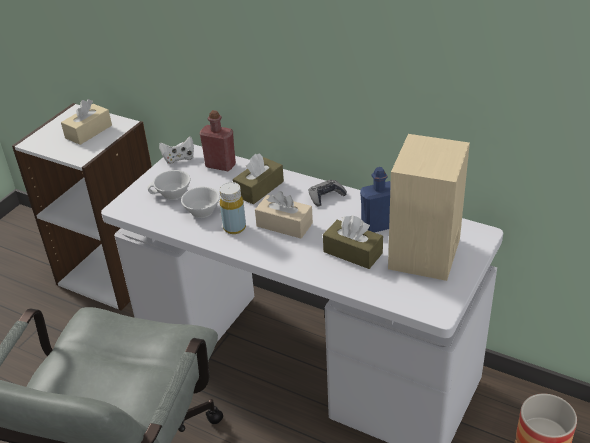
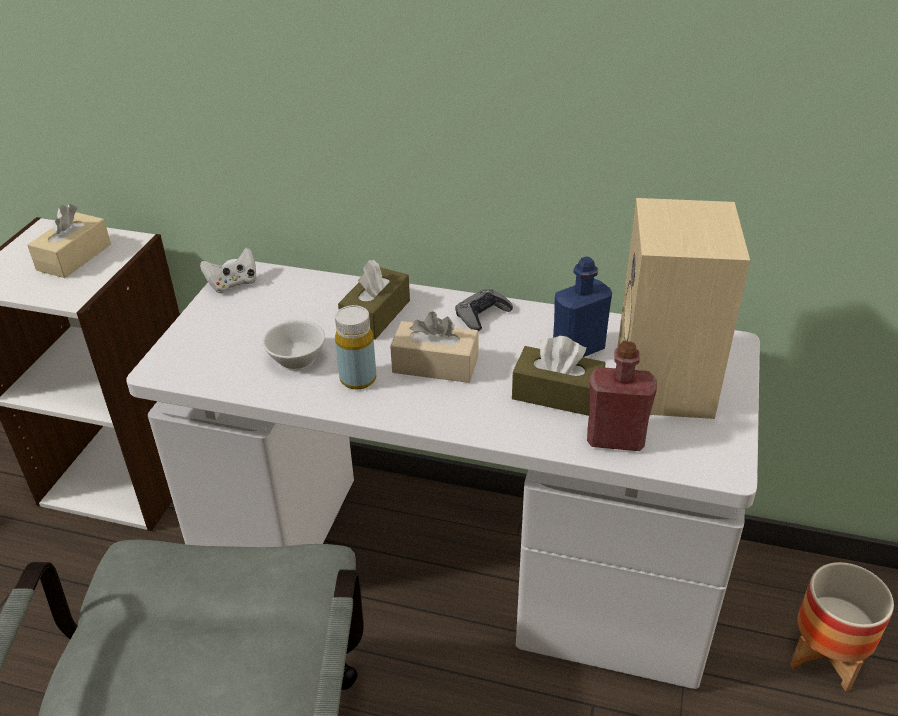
camera: 15 degrees left, 0 degrees up
white cup [148,170,190,200] -> none
red bottle [200,110,236,171] -> red bottle moved to [587,341,657,451]

